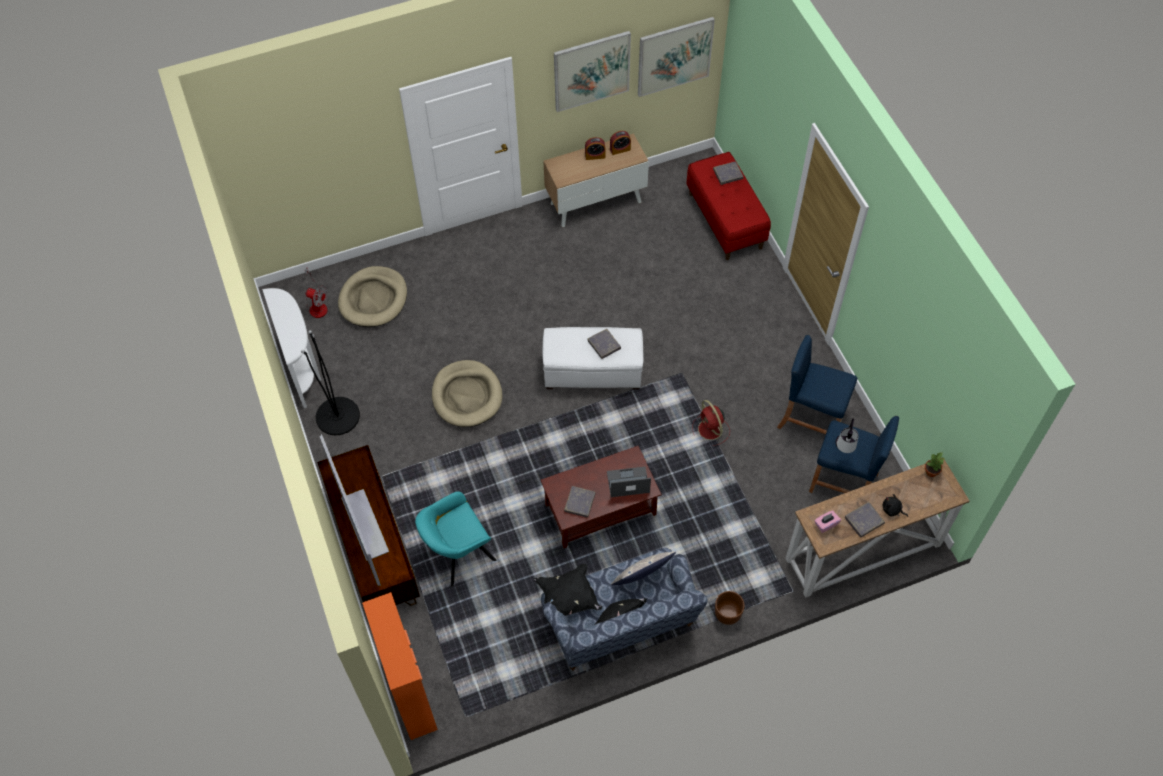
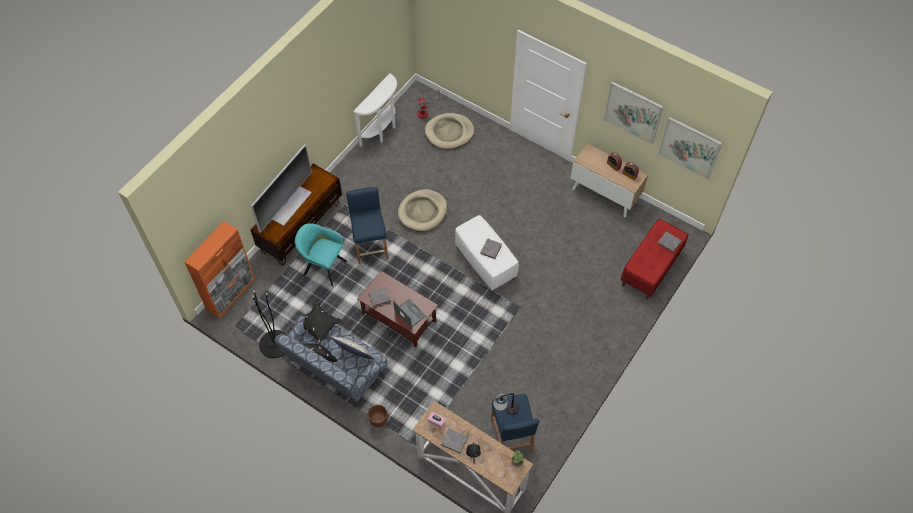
camera: 55 degrees right, 0 degrees up
black floor lamp [301,330,360,435] -> black floor lamp moved to [251,290,287,358]
red fan [692,400,730,446] -> none
blue stool [777,335,857,434] -> blue stool moved to [346,187,388,264]

